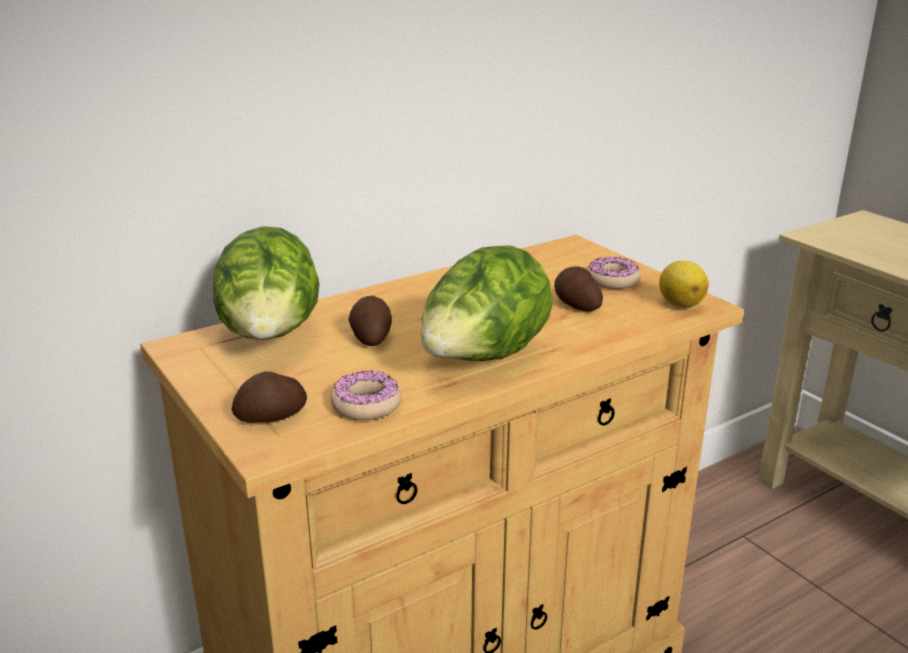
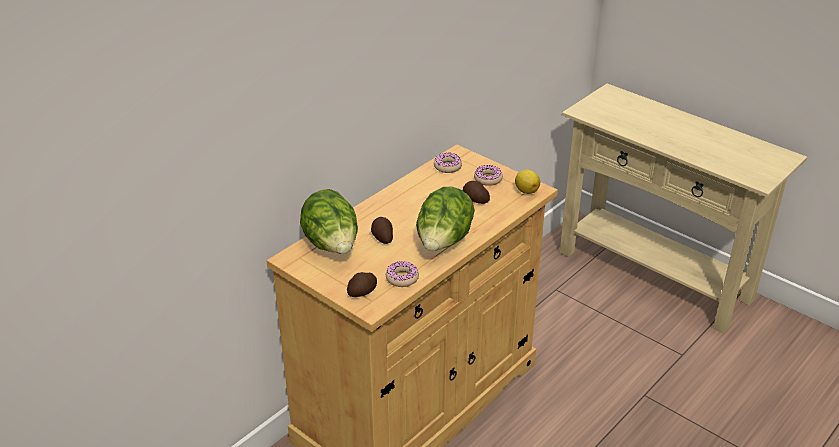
camera: 15 degrees left, 10 degrees up
none -> donut [434,153,462,173]

